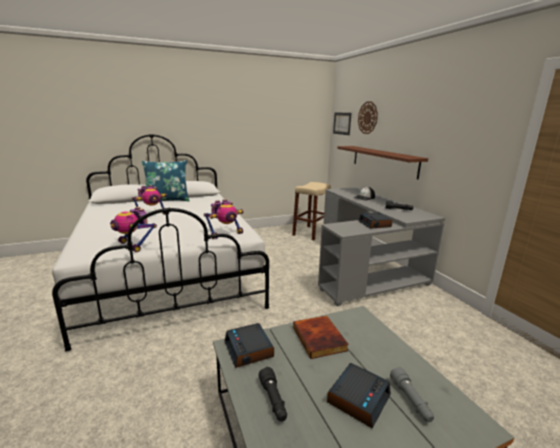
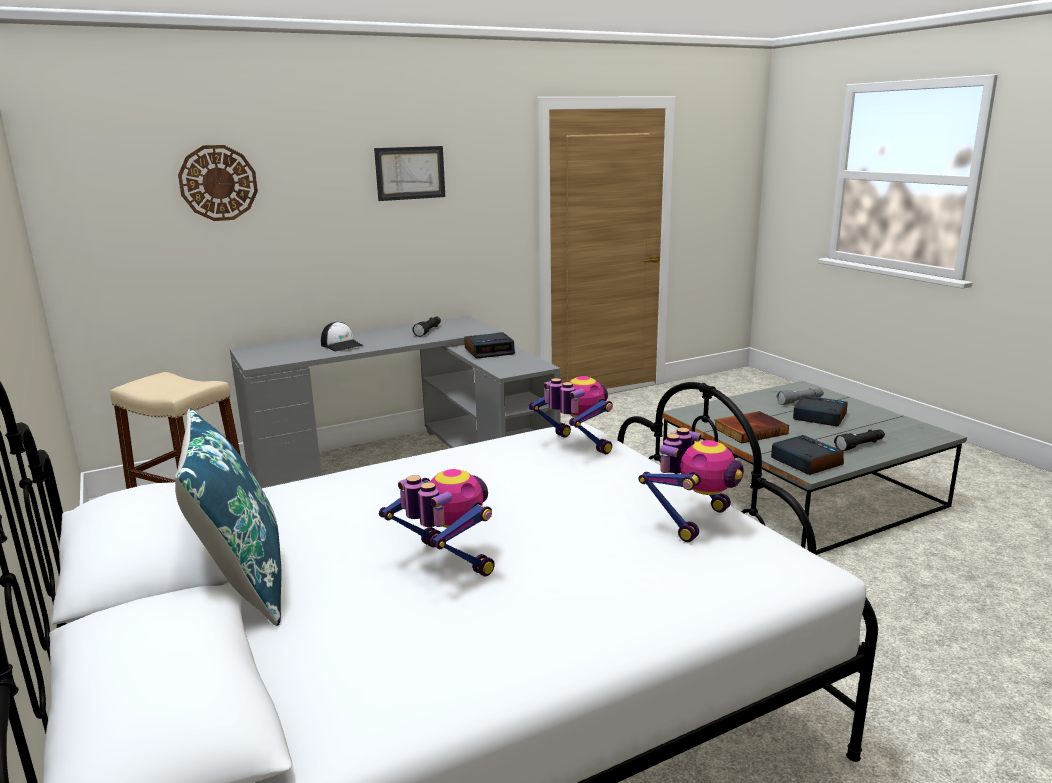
camera: 95 degrees left, 0 degrees up
alarm clock [225,323,274,368] -> alarm clock turned 90 degrees counterclockwise [771,435,844,475]
picture [333,113,352,135] -> picture moved to [374,146,445,201]
brown shelf [337,146,428,180] -> none

